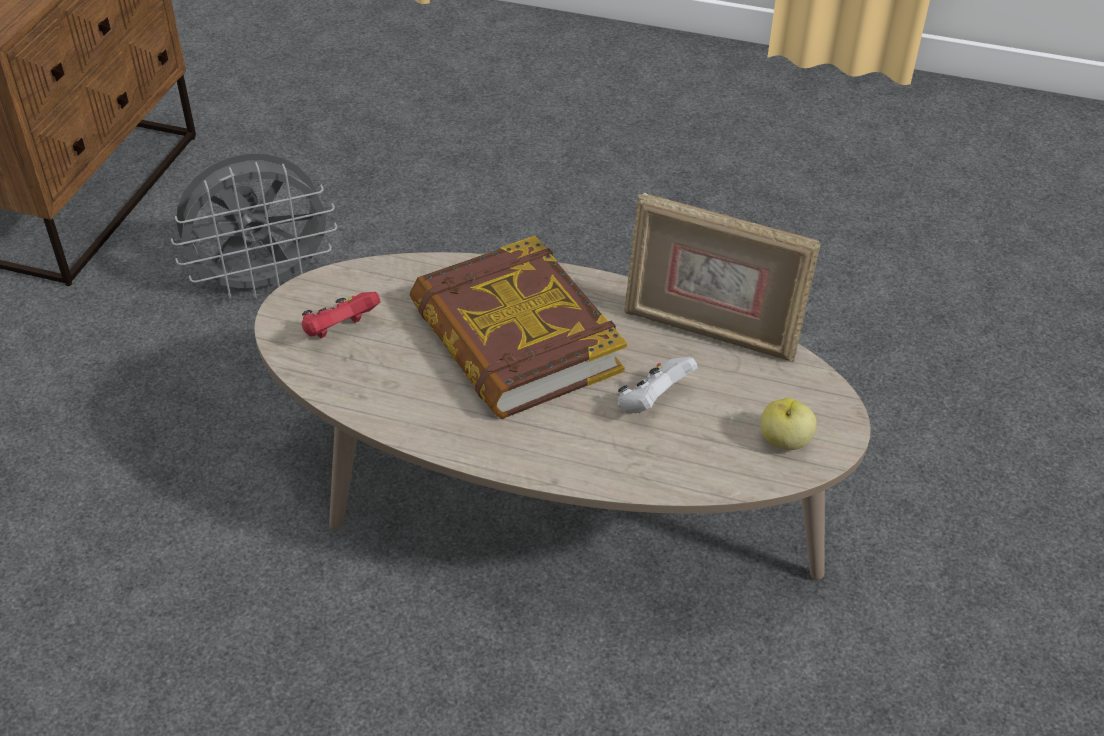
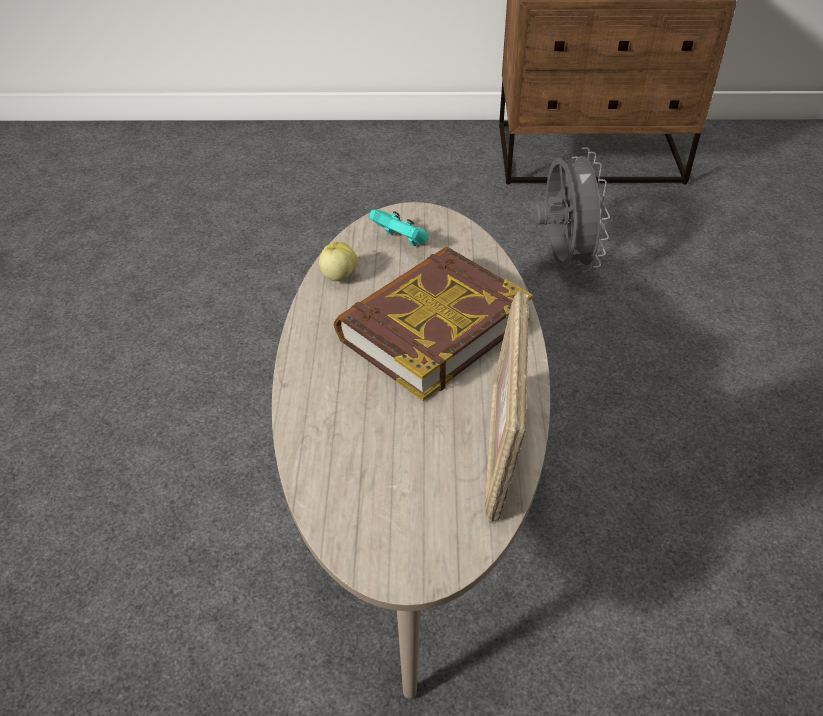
camera: 75 degrees right, 0 degrees up
grey fan [171,153,337,299] -> grey fan turned 150 degrees counterclockwise [534,147,610,272]
red game controller [302,292,380,338] -> turquoise game controller [369,209,429,246]
white game controller [618,356,698,413] -> none
apple [761,398,817,450] -> apple moved to [319,241,358,281]

